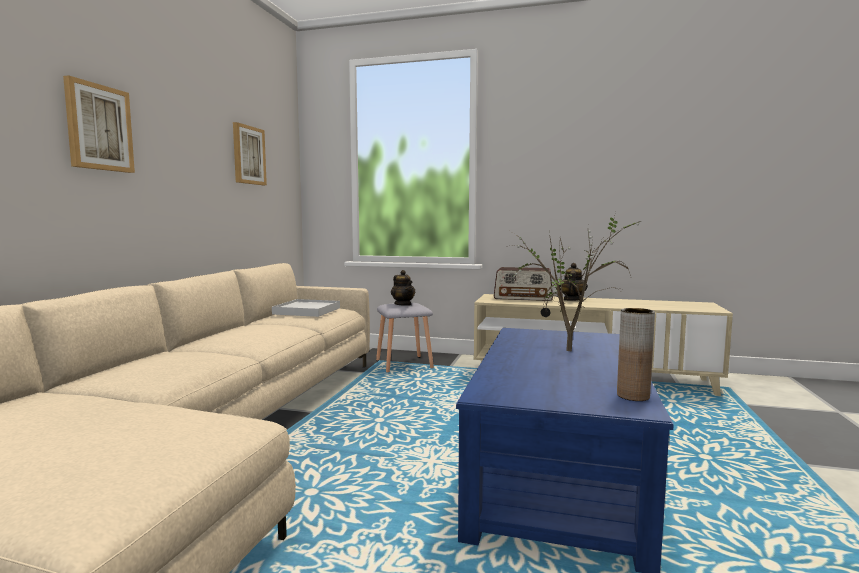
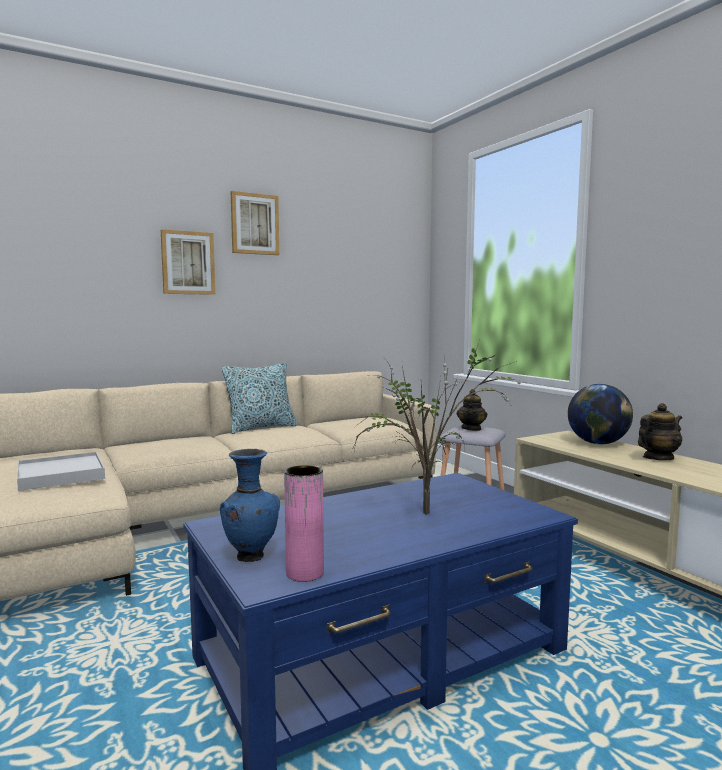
camera: 45 degrees right, 0 degrees up
picture [233,122,267,185] -> picture moved to [231,191,279,255]
white tray [272,299,340,317] -> white tray moved to [17,452,105,491]
radio [494,267,553,301] -> globe [568,384,633,444]
brown vase [617,308,655,401] -> pink vase [284,465,324,582]
none -> blue vase [220,449,280,562]
none -> pillow [222,362,297,434]

